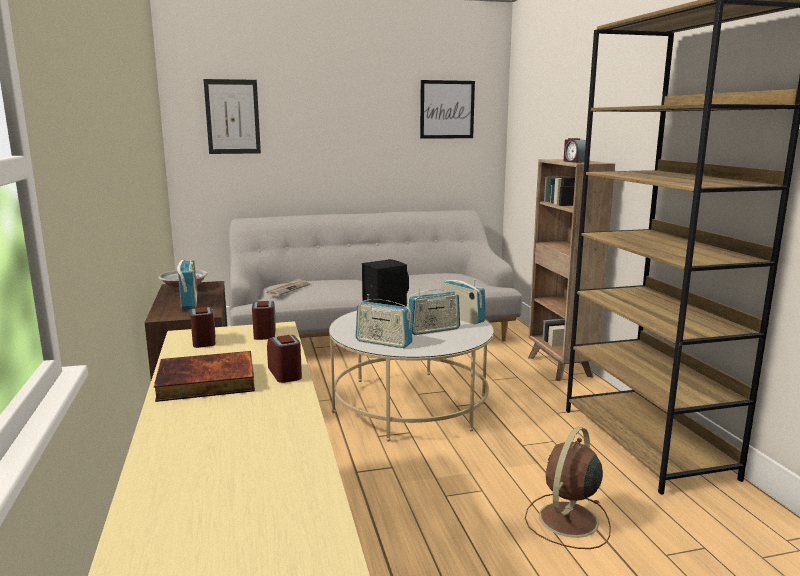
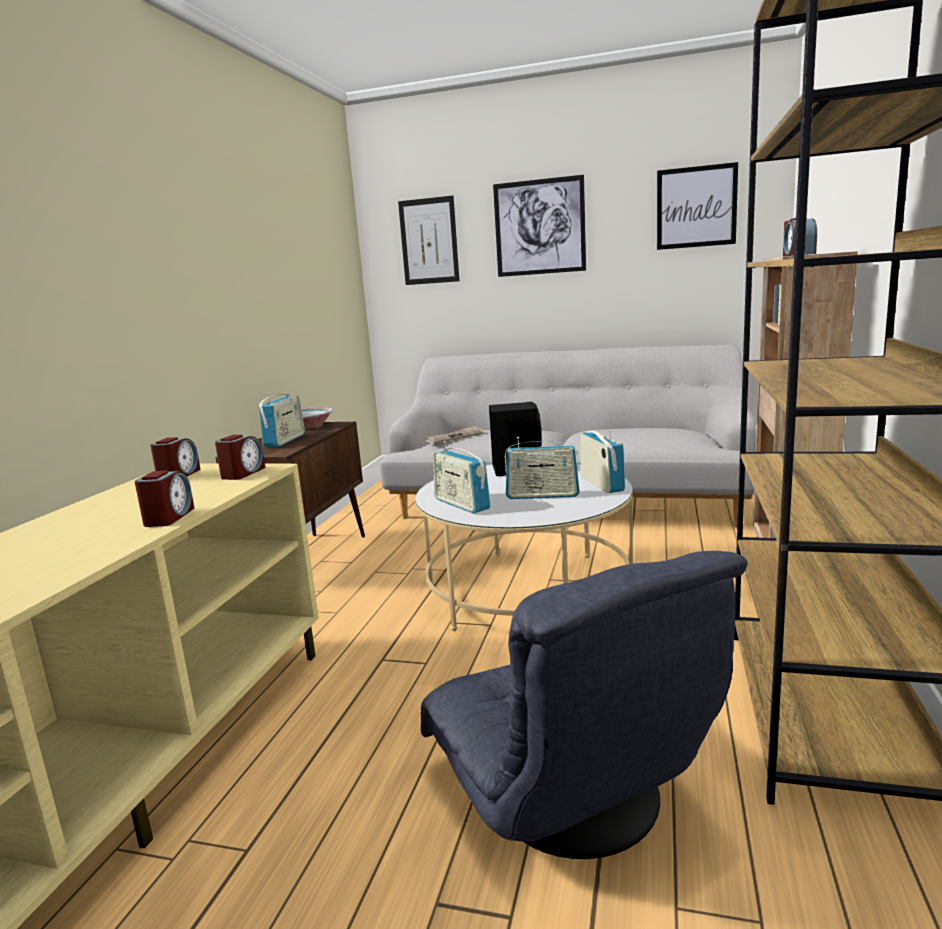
camera: 30 degrees right, 0 degrees up
book [154,351,255,402] -> none
brown fan [525,427,611,549] -> grey armchair [421,551,747,859]
none -> picture [493,175,586,277]

